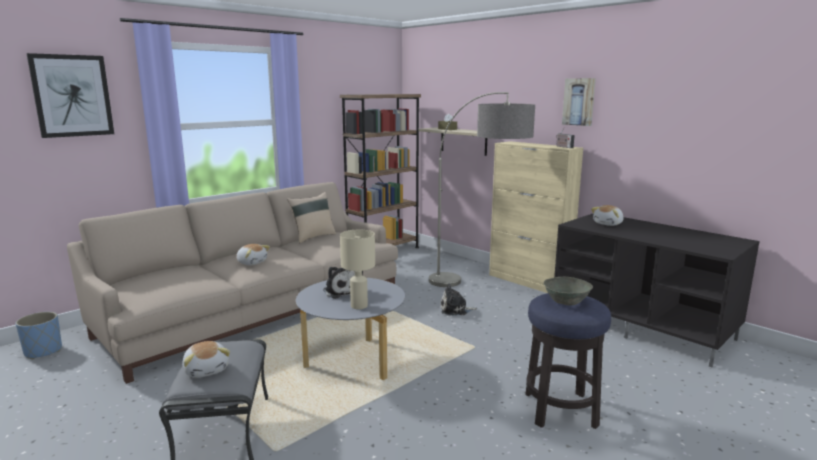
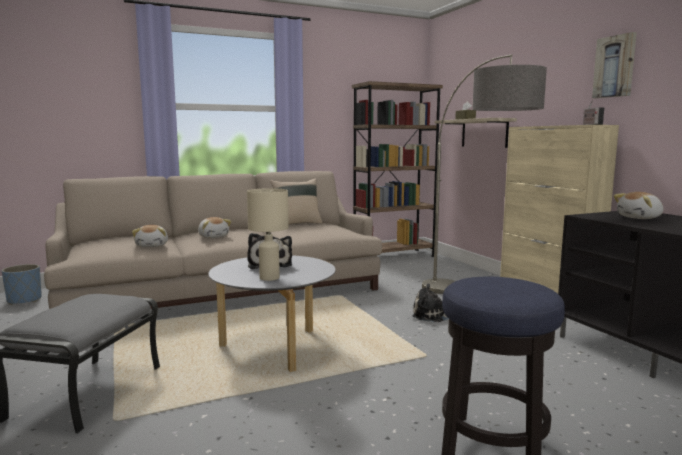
camera: 20 degrees right, 5 degrees down
picture [26,53,114,138] -> none
plush toy [182,341,230,378] -> plush toy moved to [132,225,168,247]
grey bowl [544,277,593,305] -> none

